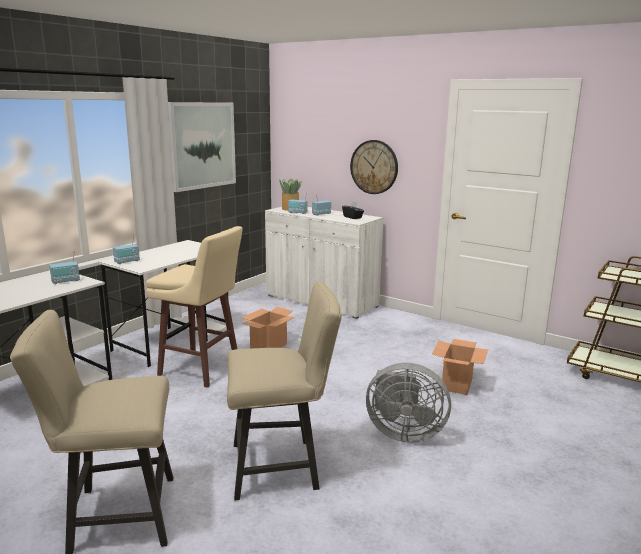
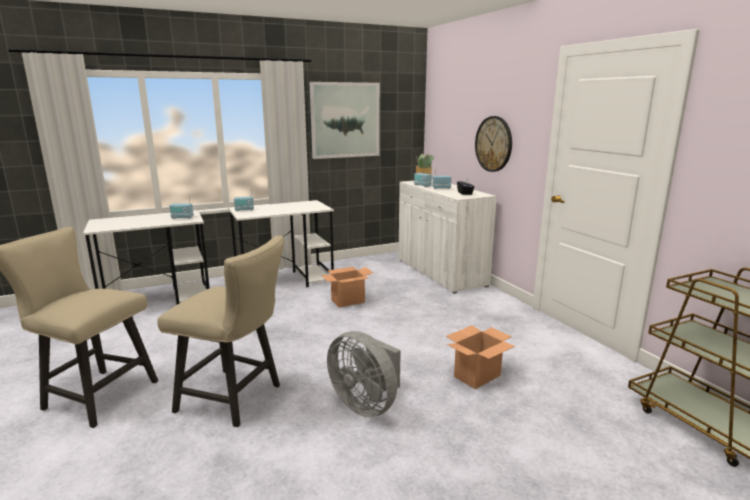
camera: 30 degrees right, 0 degrees up
beige stool [146,226,243,388] -> none

